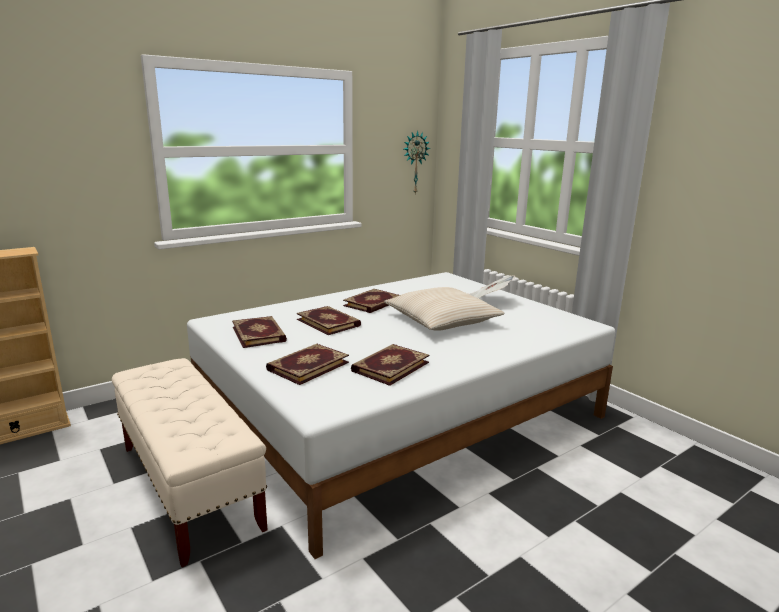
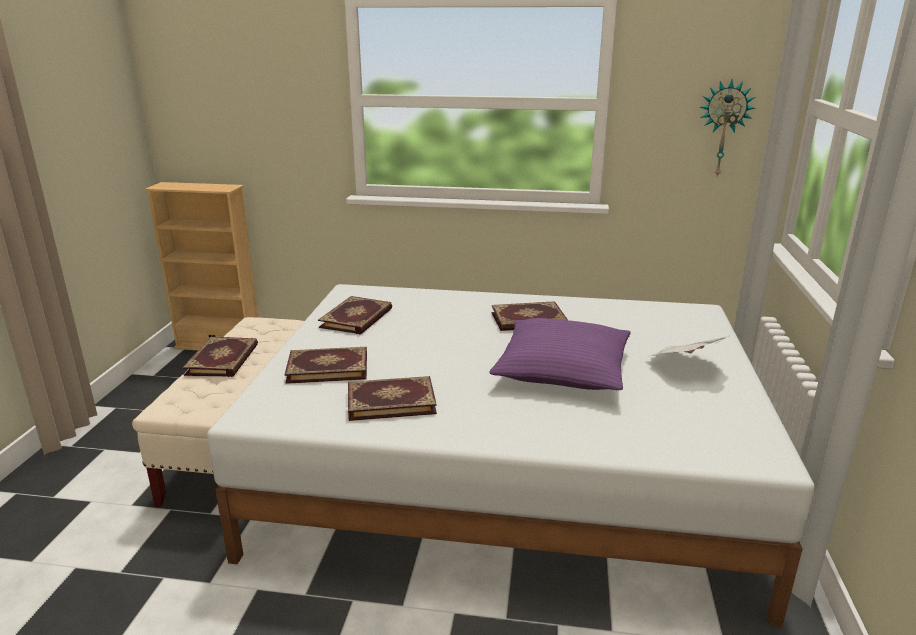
camera: 45 degrees right, 5 degrees up
book [297,306,361,335] -> book moved to [183,337,258,377]
beige pillow [384,287,505,331] -> purple pillow [489,318,631,390]

